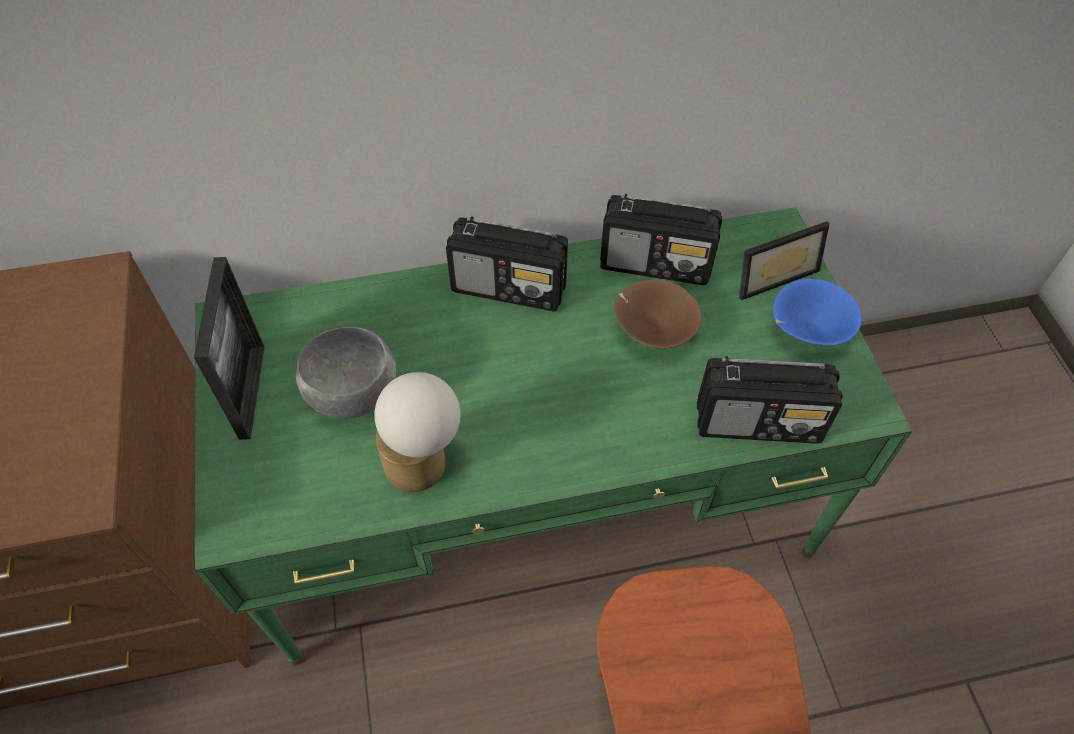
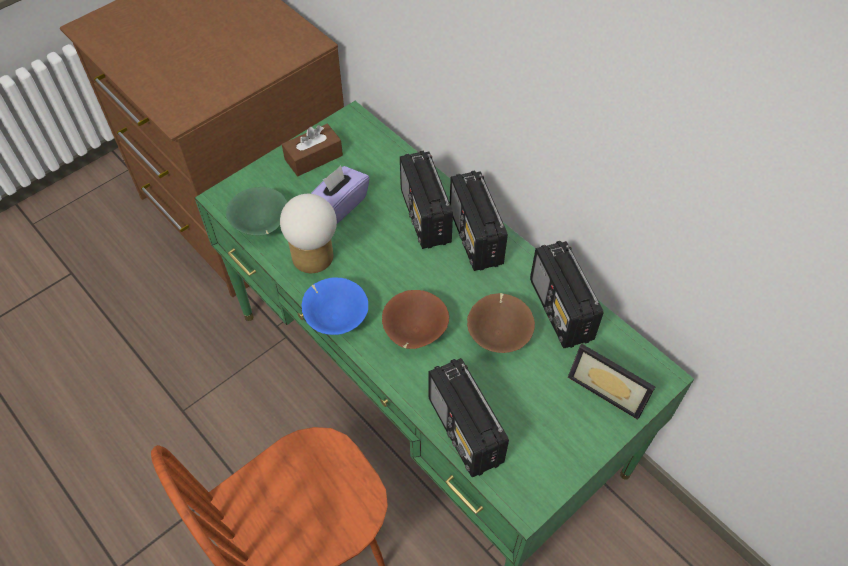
camera: 60 degrees right, 0 degrees up
picture frame [194,257,264,440] -> brown tissue box [282,124,343,176]
grey bowl [296,327,396,418] -> purple tissue box [311,166,370,223]
blue bowl [773,279,862,346] -> blue bowl moved to [302,278,368,335]
none -> green bowl [226,187,287,236]
none -> brown bowl [382,290,449,349]
none -> radio [400,151,453,249]

